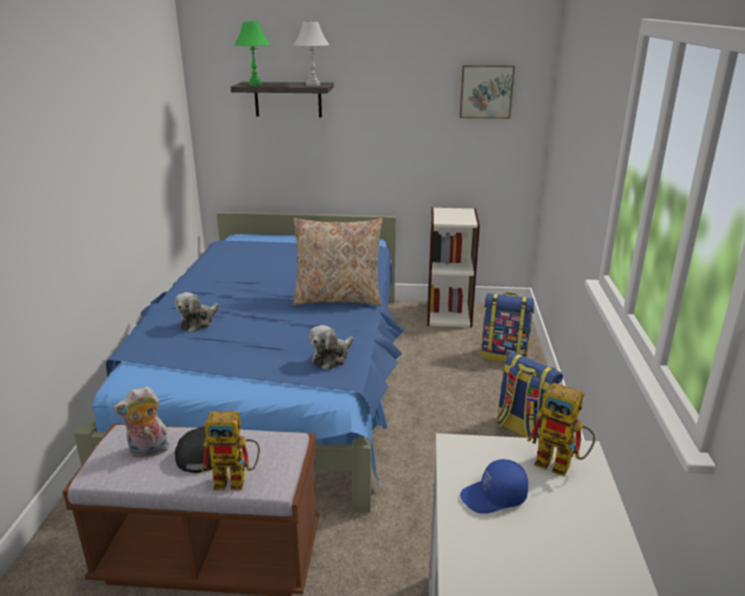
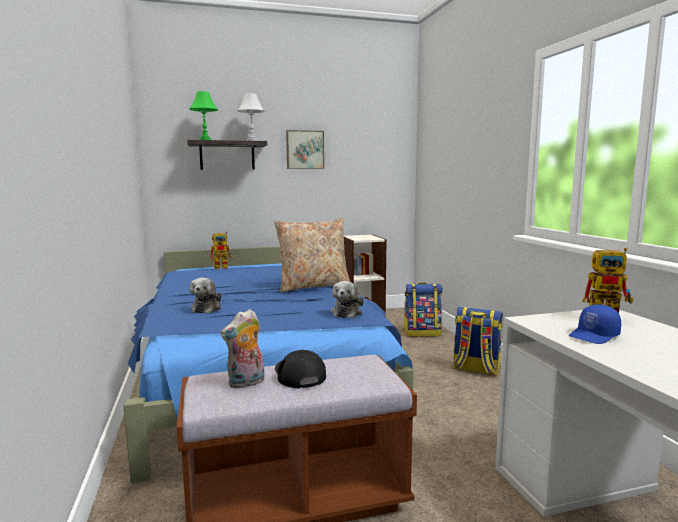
camera: 20 degrees left, 15 degrees down
toy robot [201,411,260,491] -> toy robot moved to [210,231,233,269]
picture [460,65,515,119] -> picture moved to [286,130,324,169]

